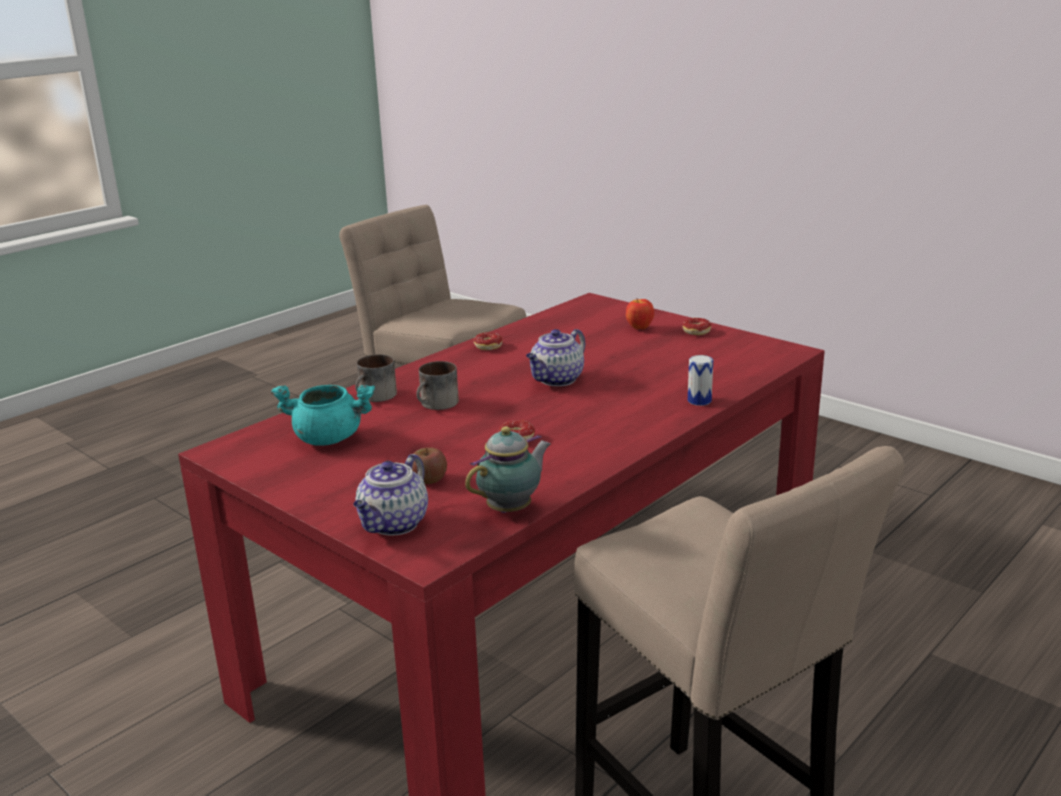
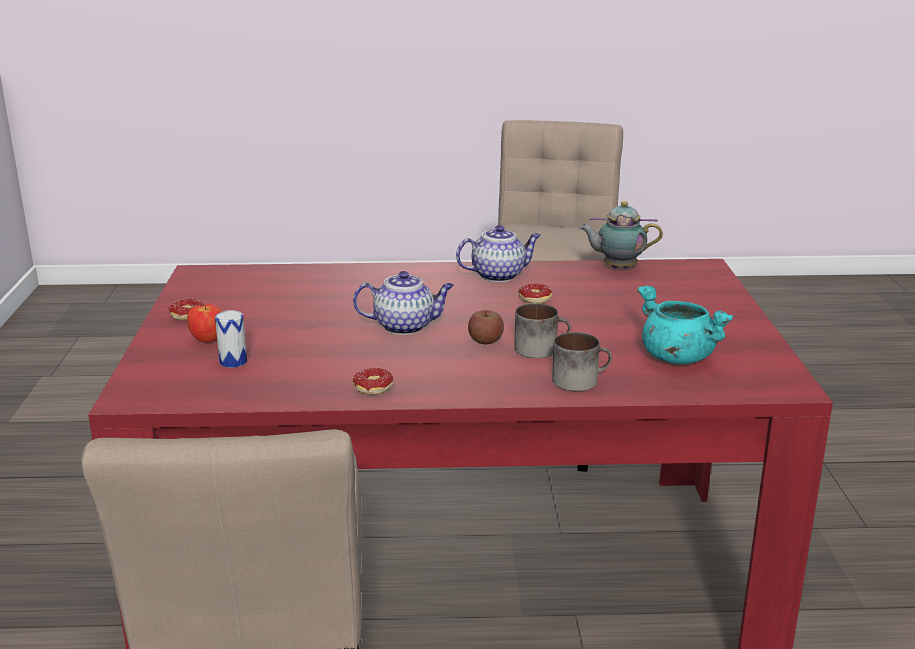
camera: 135 degrees left, 0 degrees up
teapot [353,454,428,535] -> teapot moved to [456,225,541,282]
apple [412,447,447,484] -> apple moved to [468,310,504,344]
can [688,355,713,406] -> can moved to [215,310,247,368]

